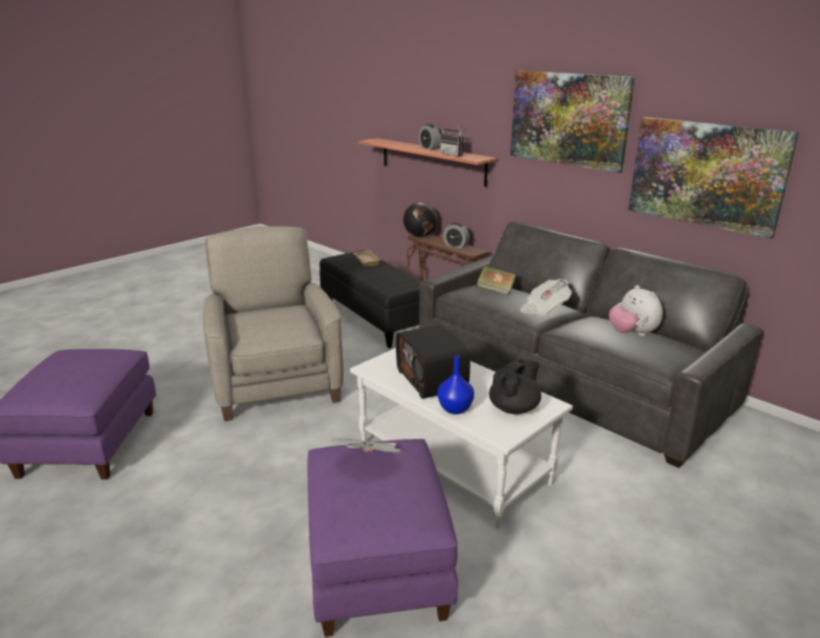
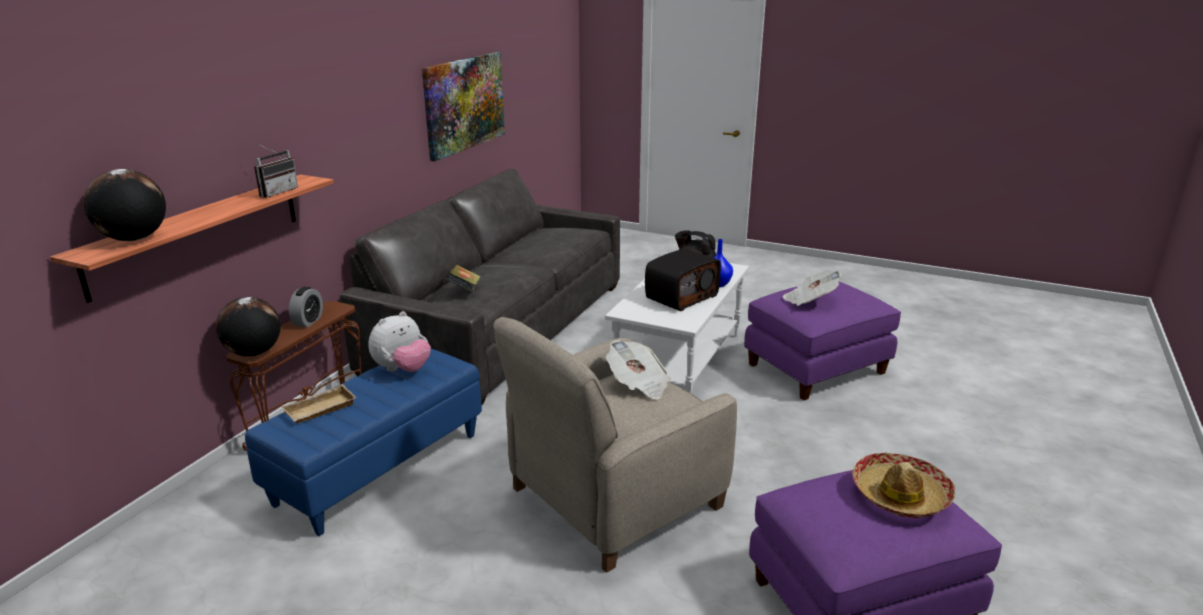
camera: 110 degrees left, 0 degrees up
black ottoman [320,250,422,348] -> blue ottoman [245,348,482,536]
alarm clock [419,124,440,150] -> none
picture [510,70,635,173] -> none
newspaper [520,279,572,316] -> newspaper moved to [606,340,671,400]
plush toy [609,285,663,336] -> plush toy moved to [368,311,431,372]
none -> globe [83,169,166,241]
none -> hat [852,453,955,518]

